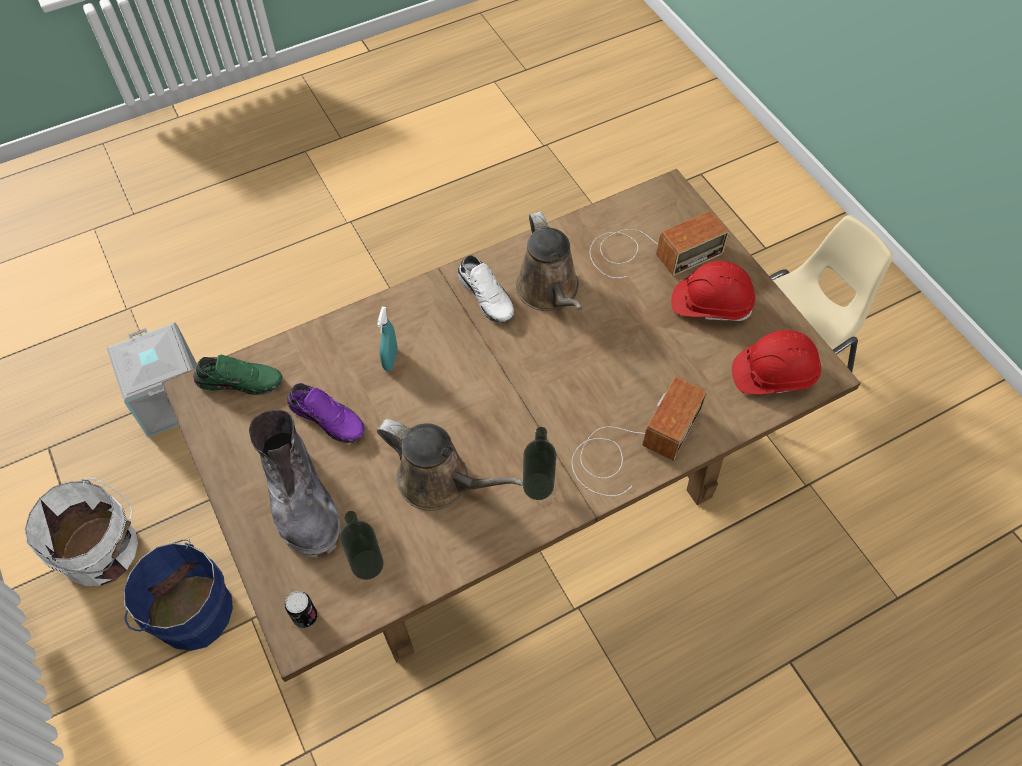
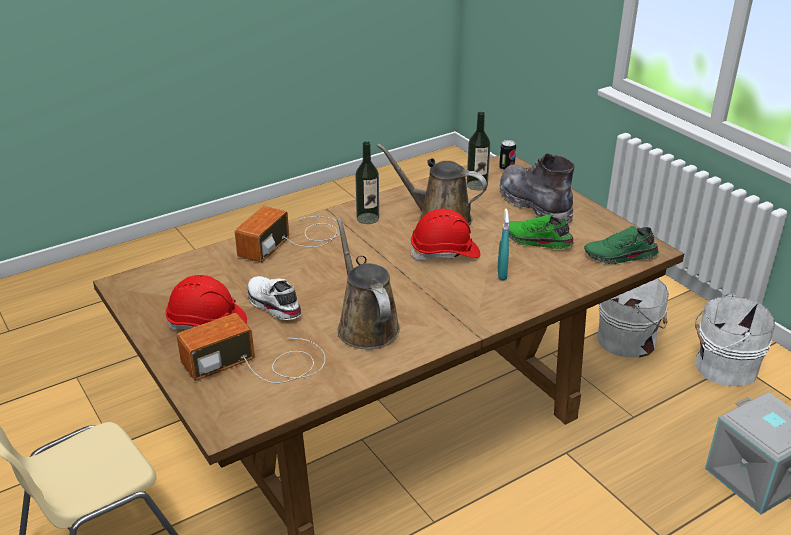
camera: 175 degrees right, 25 degrees down
blue bucket [124,539,233,651] -> white bucket [597,278,669,358]
purple shoe [287,383,365,443] -> green shoe [509,214,574,249]
white shoe [457,255,514,323] -> white shoe moved to [248,276,302,320]
red hard hat [732,330,821,395] -> red hard hat moved to [410,209,480,260]

